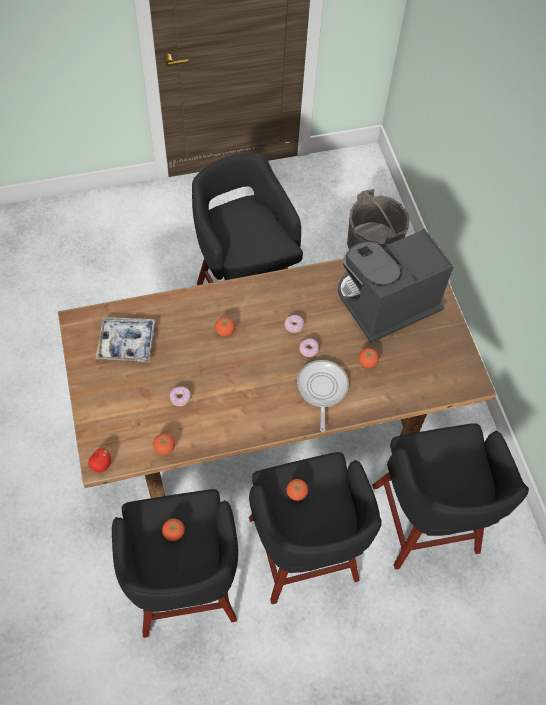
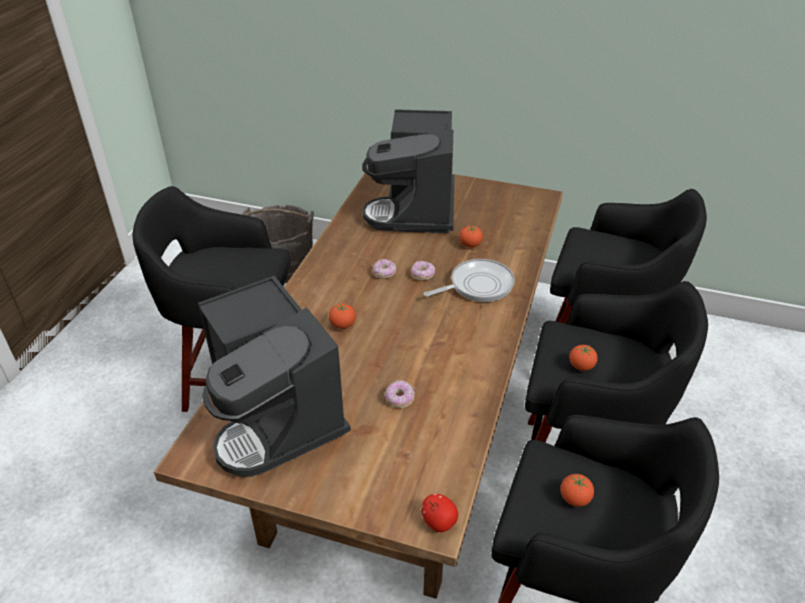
camera: 55 degrees left, 20 degrees down
tray [96,317,155,362] -> coffee machine [198,276,351,477]
tomato [153,433,175,455] -> none
frying pan [297,360,349,432] -> frying pan turned 120 degrees clockwise [424,259,515,302]

